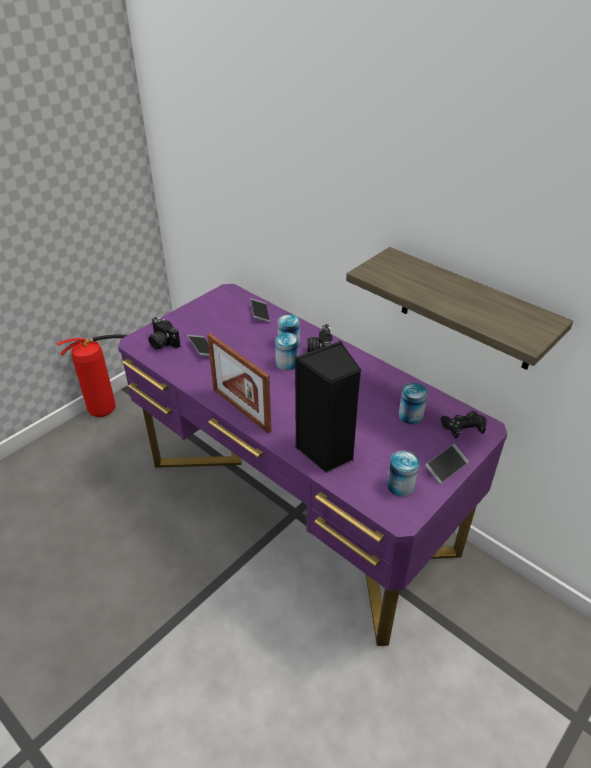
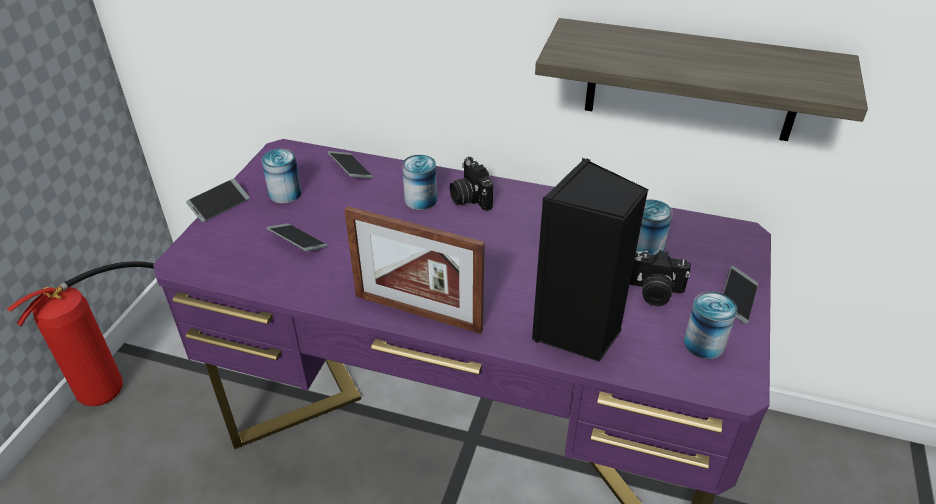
camera: 25 degrees left, 0 degrees up
camera [148,317,181,350] -> camera moved to [630,250,691,306]
can [275,333,298,371] -> can moved to [262,149,302,204]
black game controller [440,411,487,438] -> none
none -> phone [186,179,250,222]

